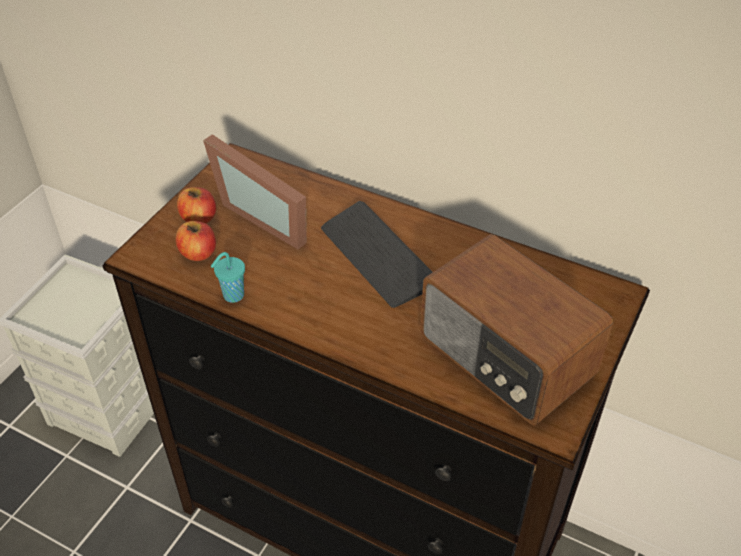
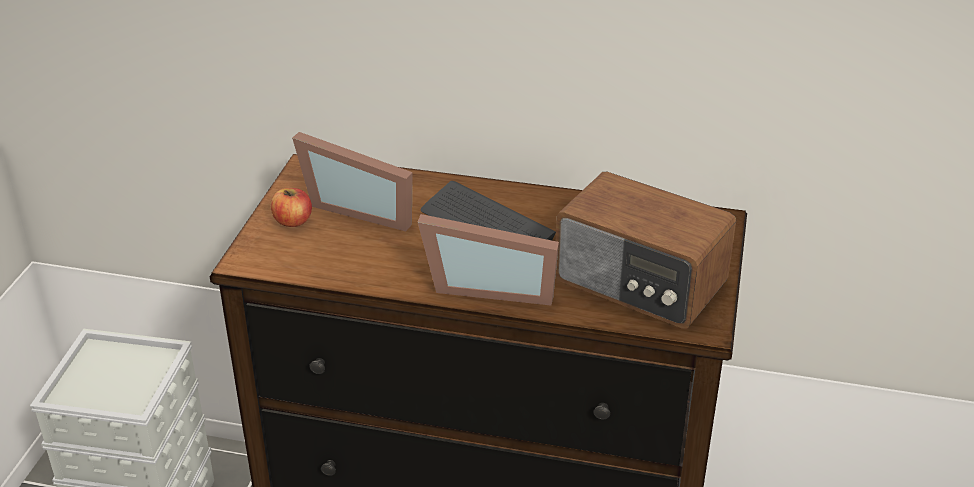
camera: 15 degrees left, 10 degrees down
apple [176,221,216,261] -> none
turquoise cup [211,252,245,303] -> none
none -> picture frame [418,214,559,306]

